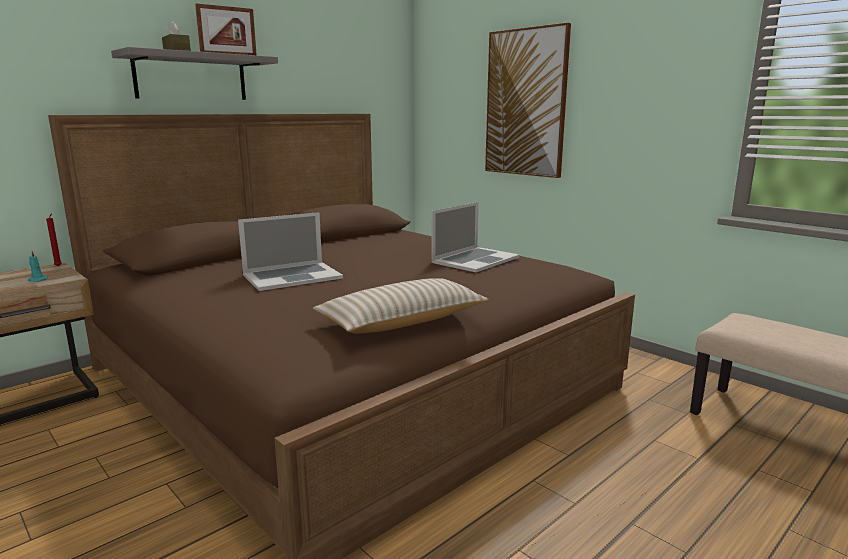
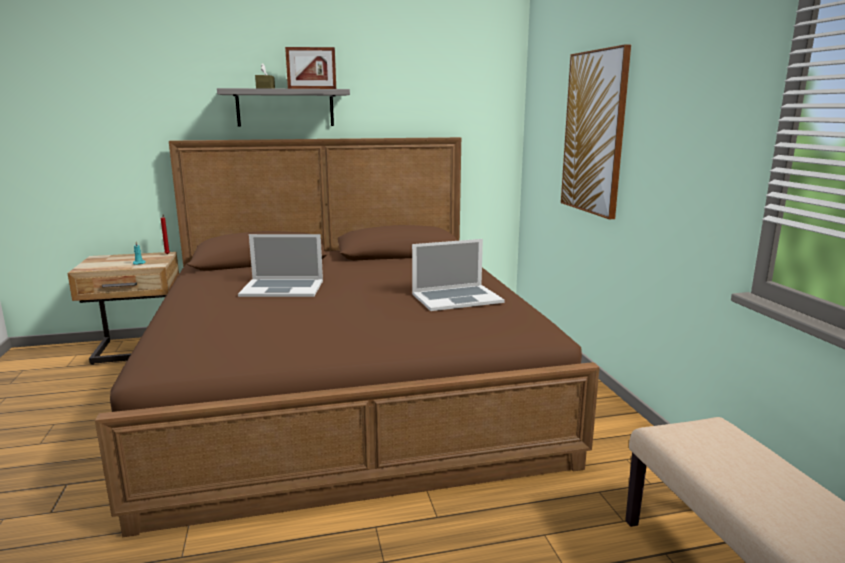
camera: 30 degrees right, 0 degrees up
beige pillow [313,278,489,334] -> none

